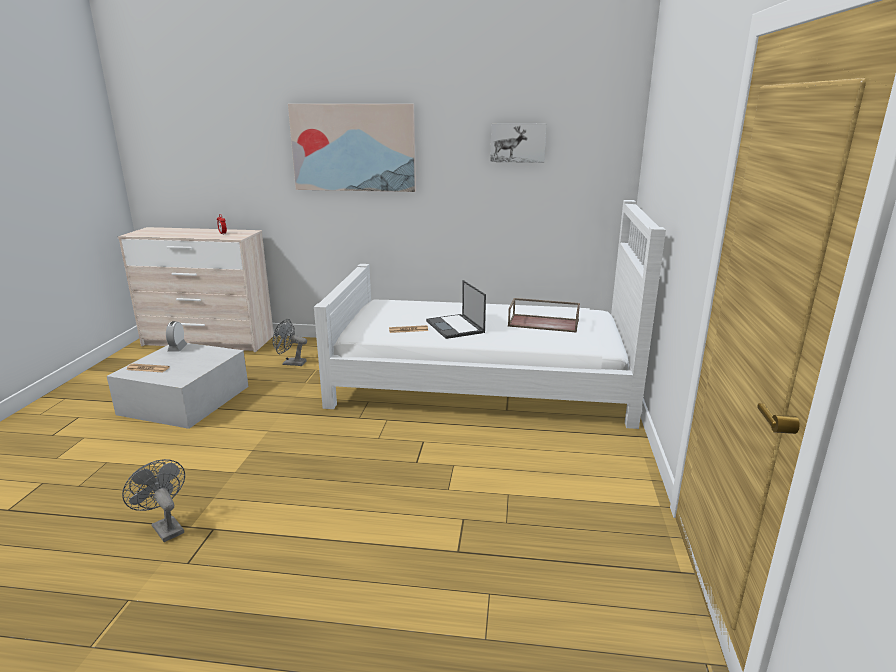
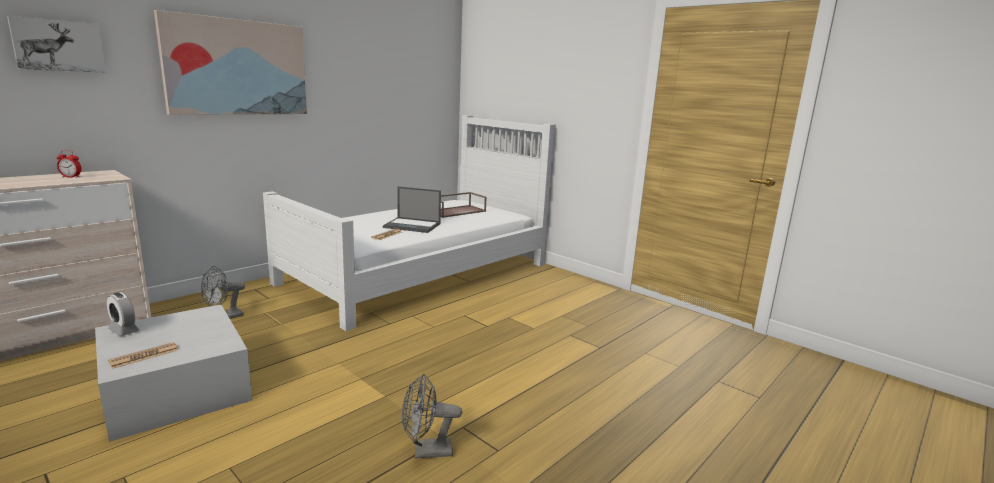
camera: 55 degrees left, 5 degrees down
picture [490,123,546,163] -> picture moved to [7,16,106,73]

